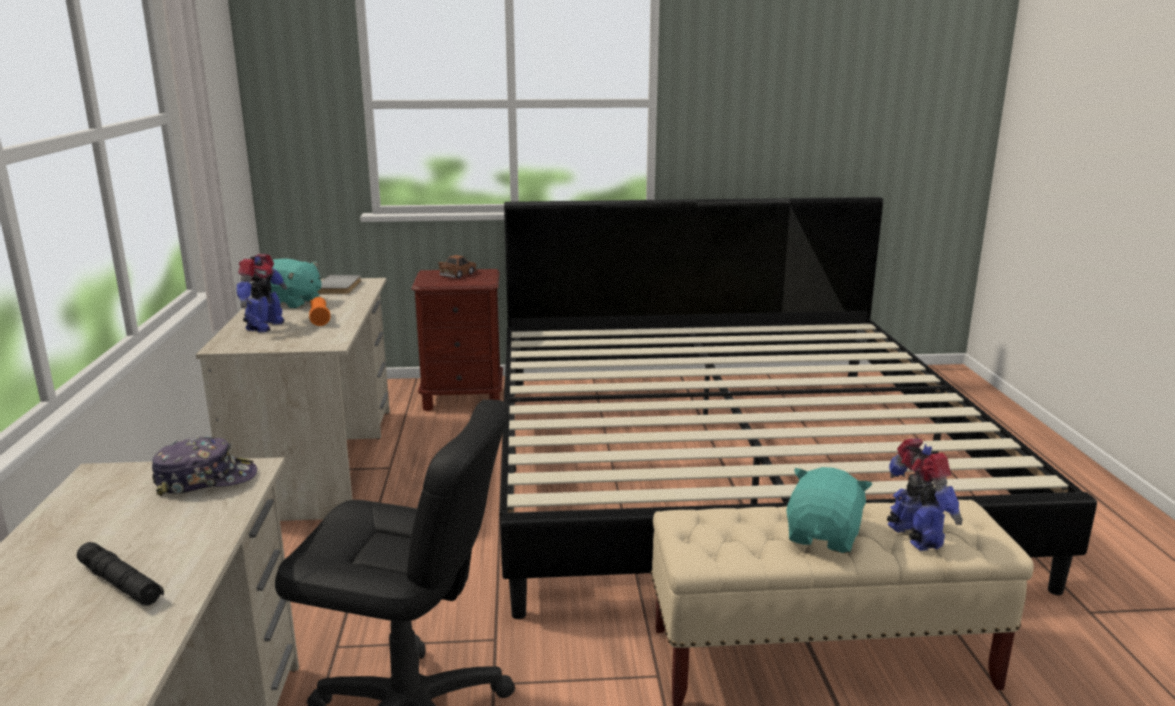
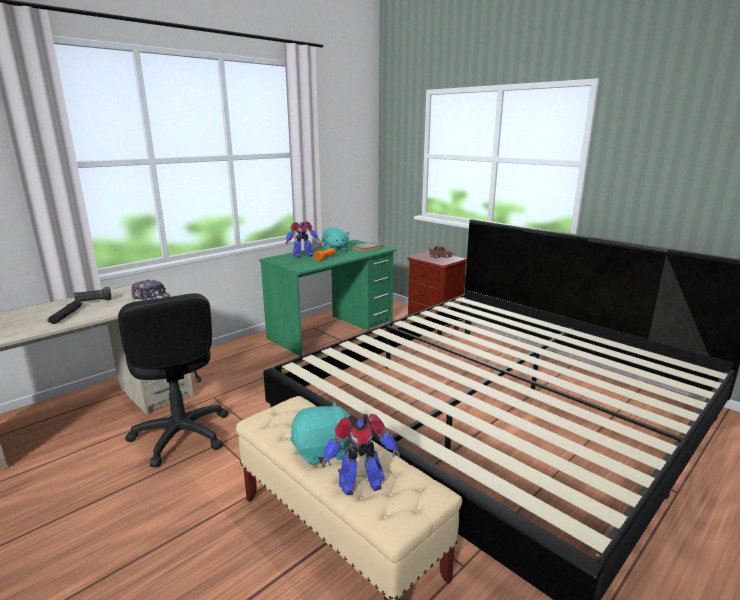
camera: 50 degrees right, 0 degrees up
beige desk [196,278,390,521] -> green desk [259,240,396,357]
toy robot [887,439,962,551] -> toy robot turned 45 degrees clockwise [322,414,400,495]
none -> black flashlight [74,287,111,301]

